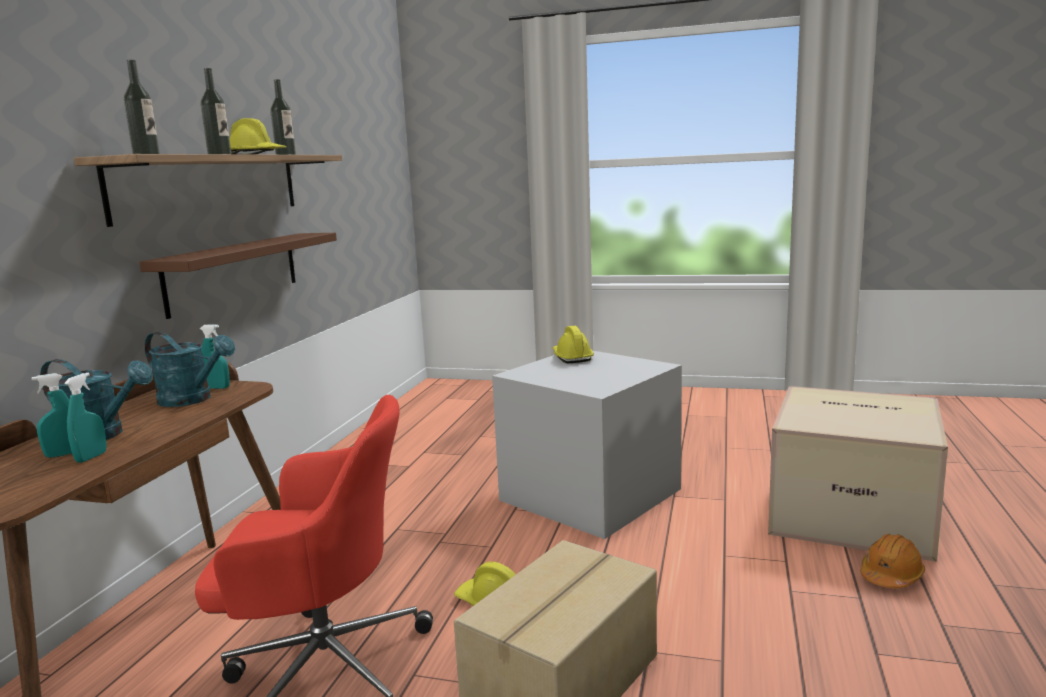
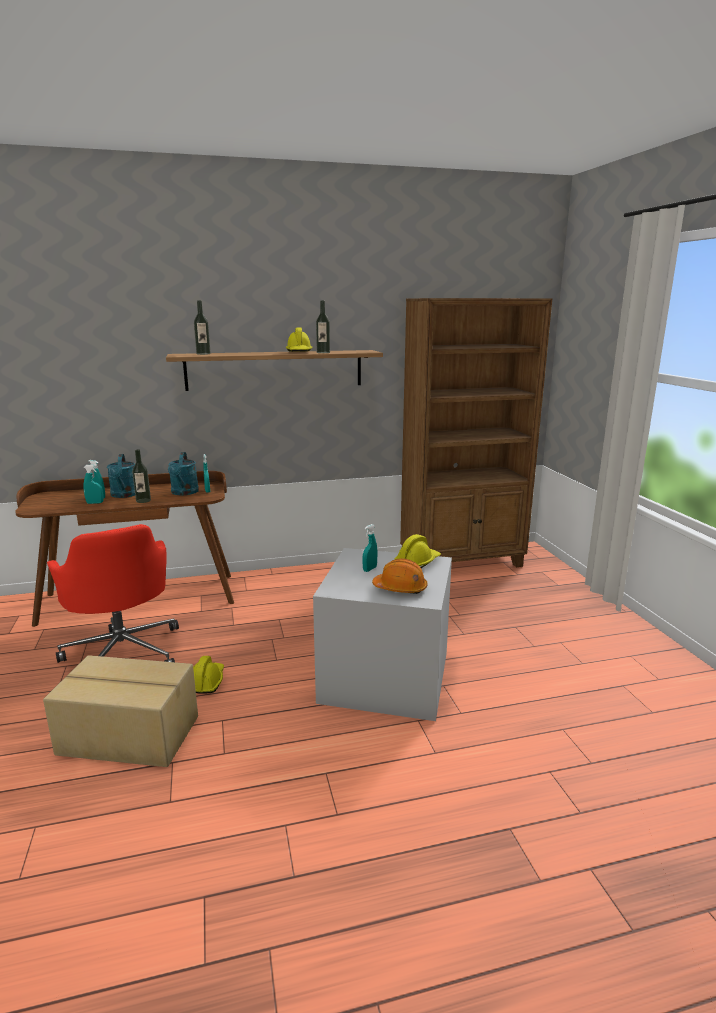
camera: 60 degrees right, 5 degrees up
brown shelf [139,233,337,319] -> none
bottle [201,68,231,154] -> bottle moved to [132,450,151,503]
cardboard box [768,386,948,562] -> none
orange hard hat [860,534,925,588] -> orange hard hat moved to [372,558,427,594]
none -> turquoise spray bottle [362,524,378,572]
none -> brown bookcase [400,298,552,567]

